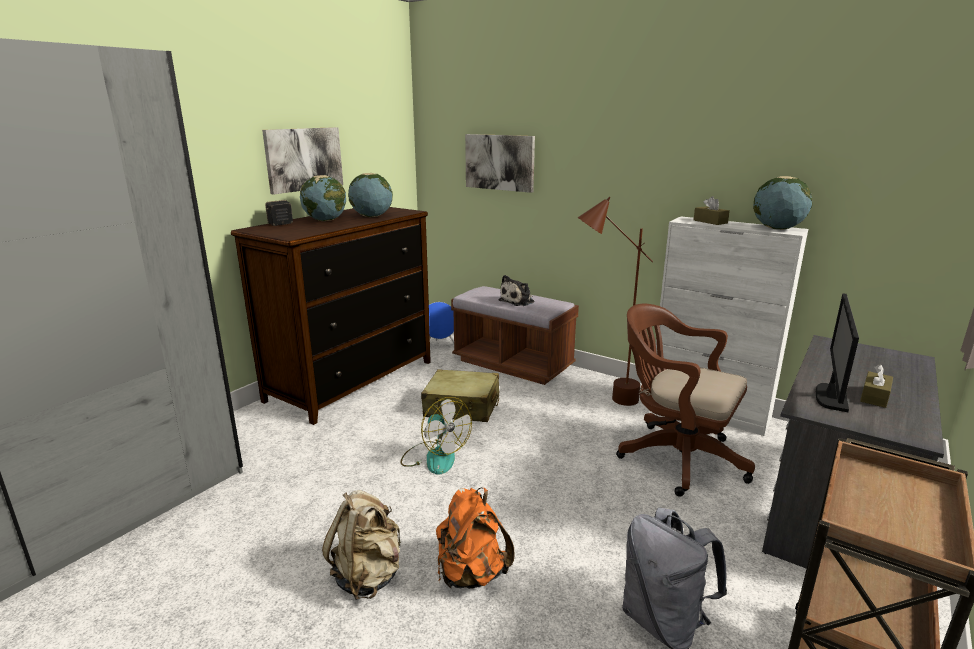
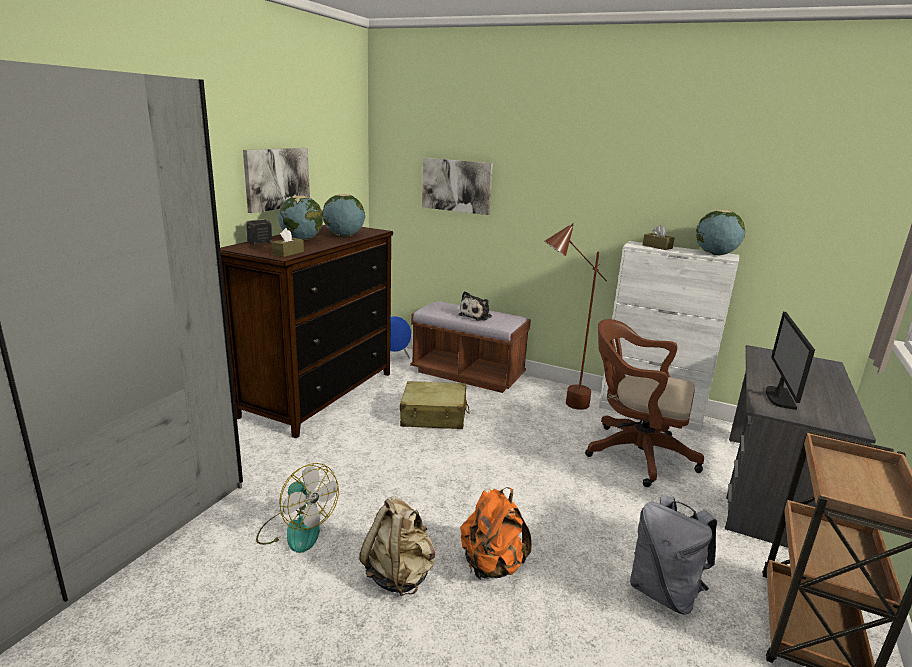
camera: 10 degrees left, 0 degrees up
fan [400,397,472,475] -> fan moved to [256,463,339,553]
brown tissue box [860,364,893,408] -> brown tissue box moved to [271,228,304,257]

